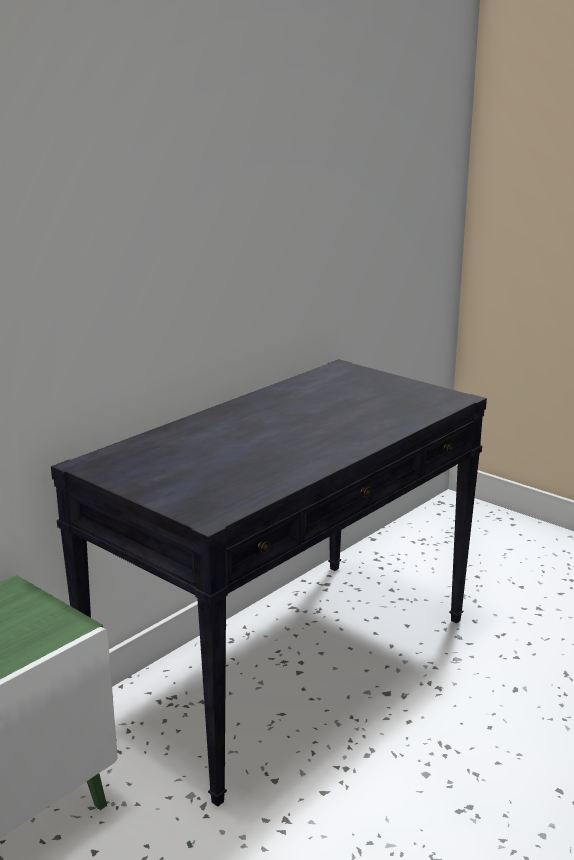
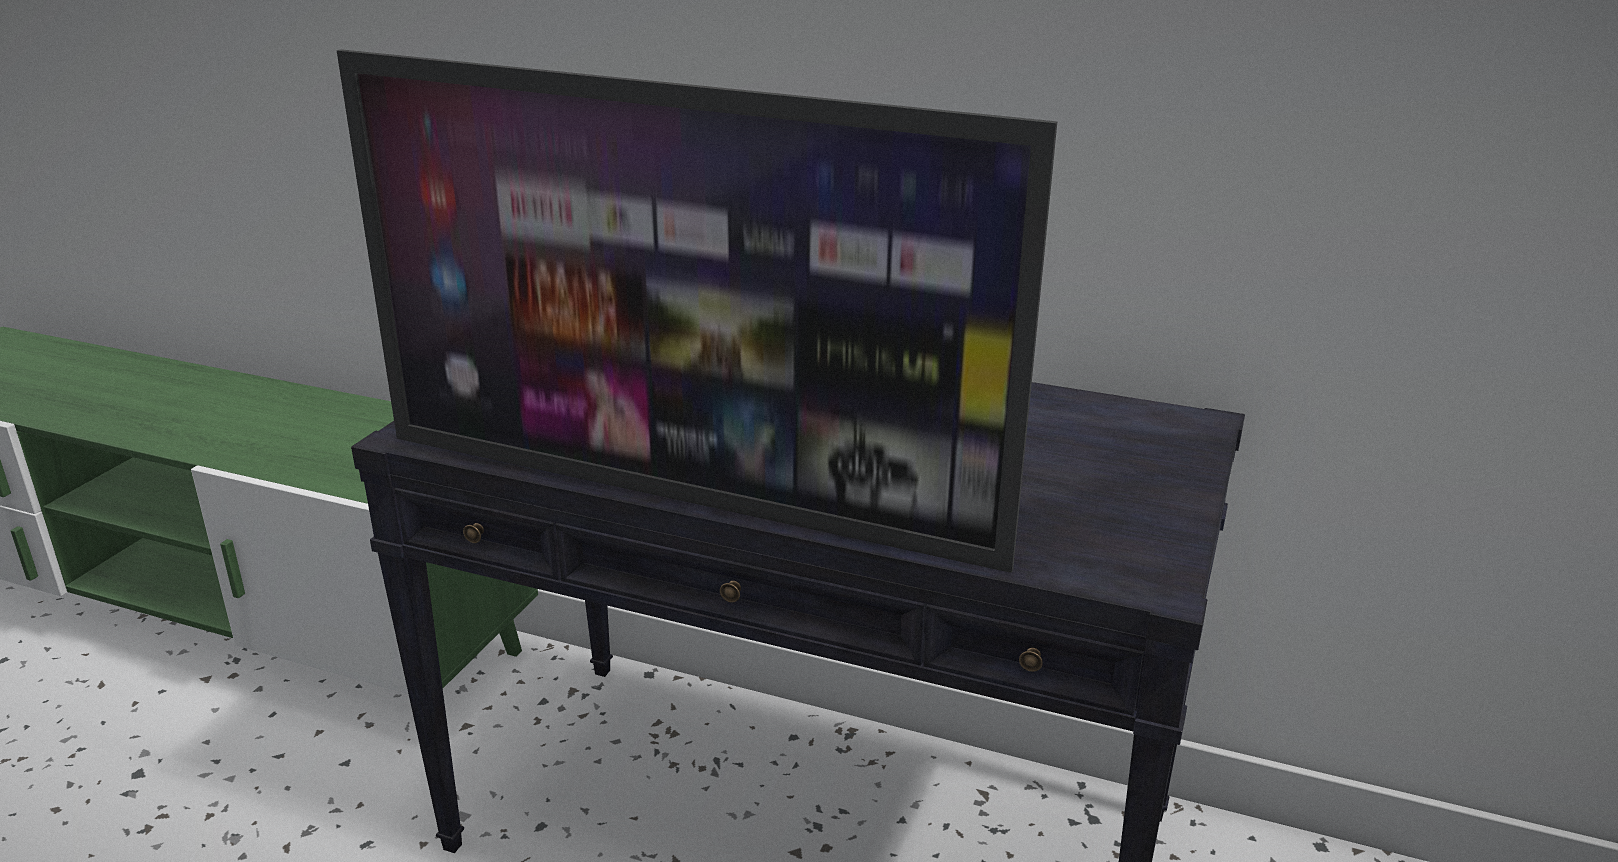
camera: 70 degrees right, 5 degrees up
none -> television [337,49,1058,573]

